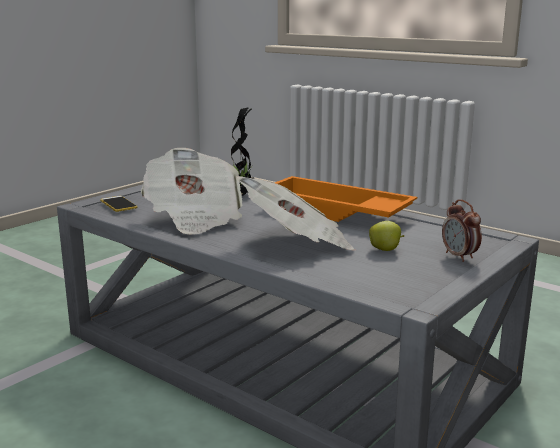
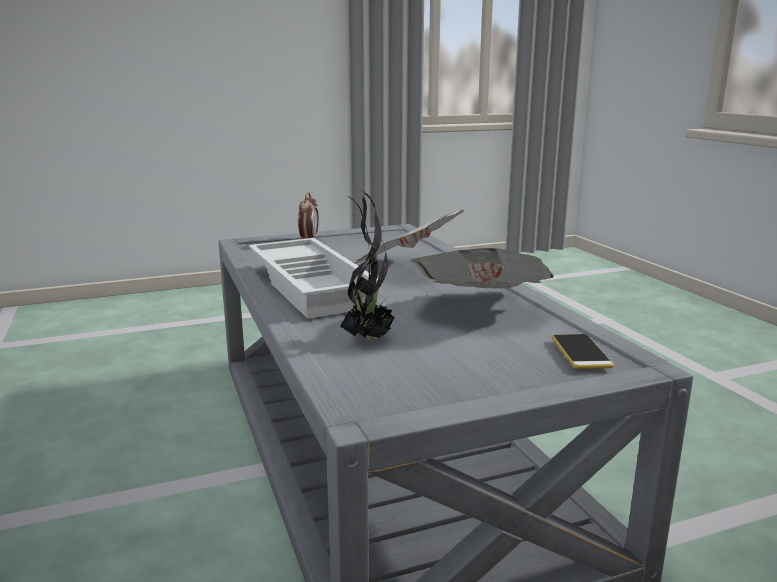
camera: 150 degrees left, 0 degrees up
orange tray [275,176,417,222] -> white tray [249,238,383,318]
apple [369,221,404,251] -> none

